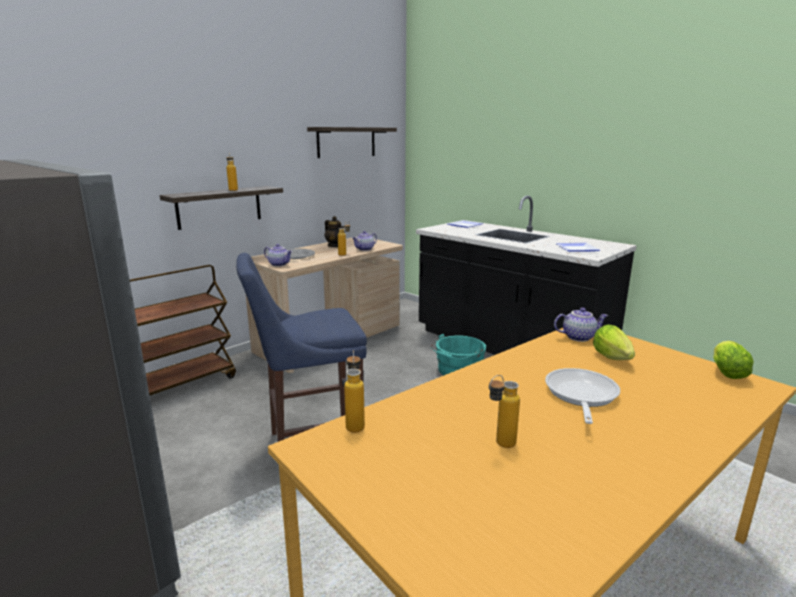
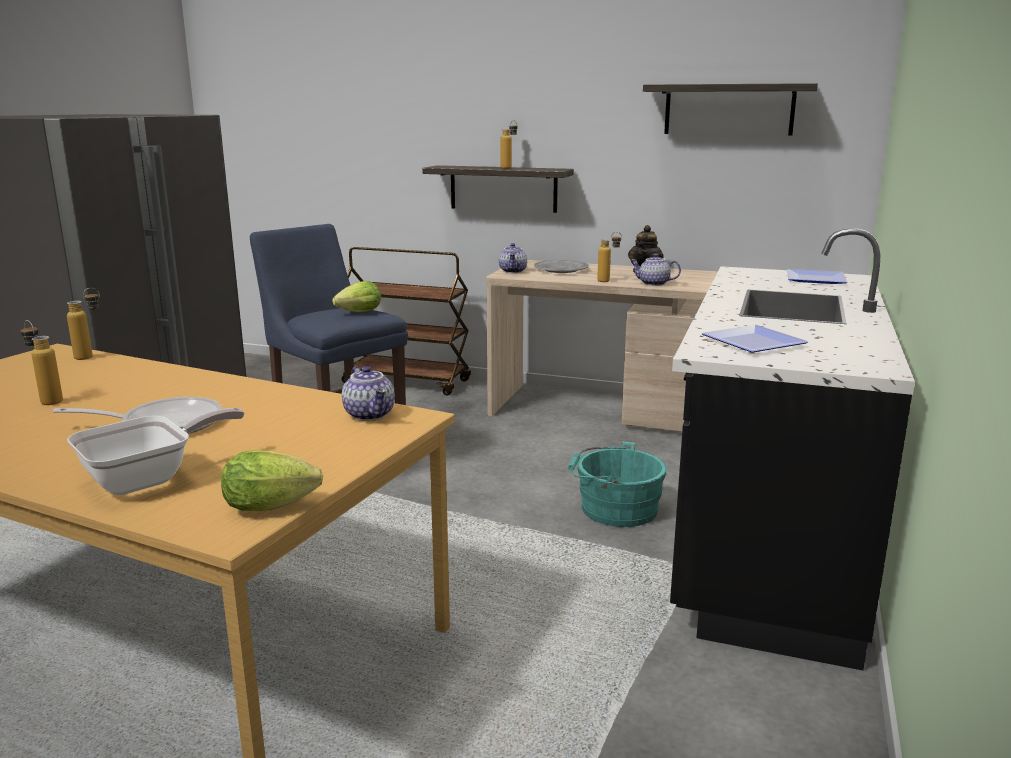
camera: 65 degrees right, 0 degrees up
lettuce [593,325,635,360] -> lettuce moved to [332,281,381,312]
none -> frying pan [67,408,245,495]

